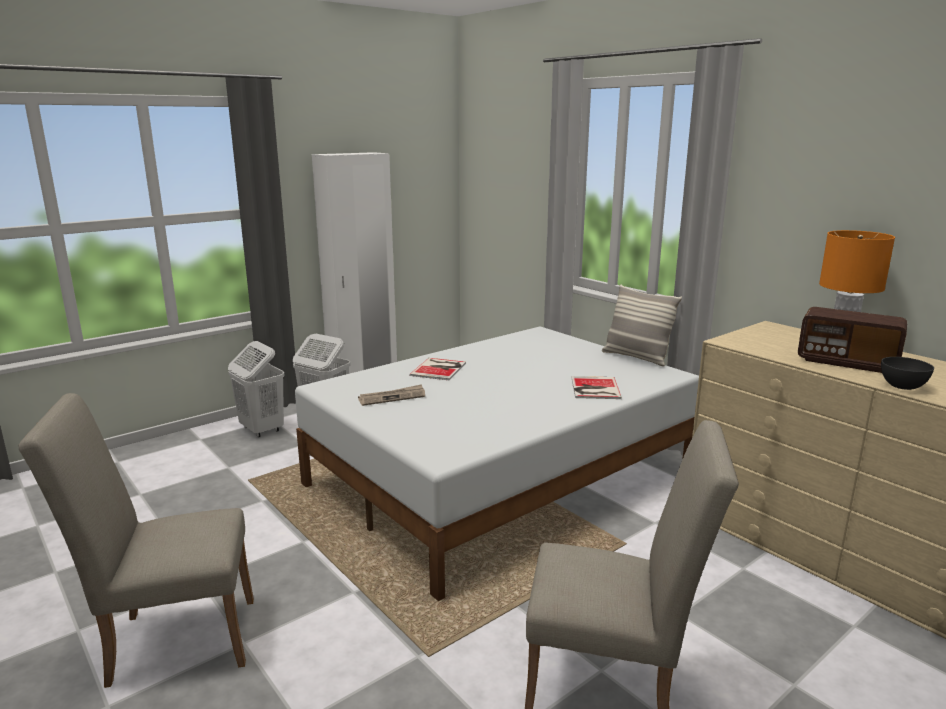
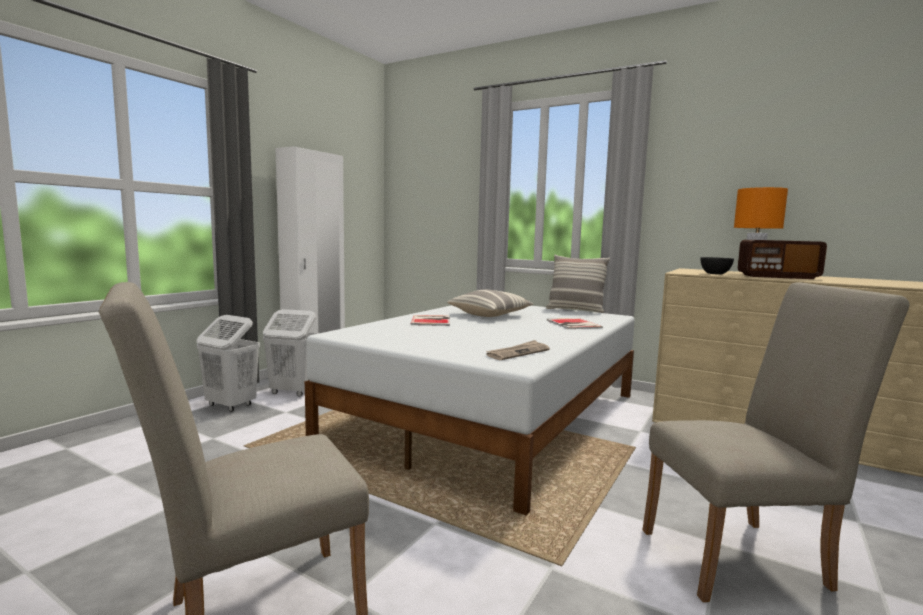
camera: 20 degrees left, 10 degrees down
newspaper [358,384,425,406] -> newspaper moved to [486,340,550,360]
grey bowl [881,357,934,390] -> grey bowl moved to [700,257,734,275]
none -> pillow [447,290,534,317]

